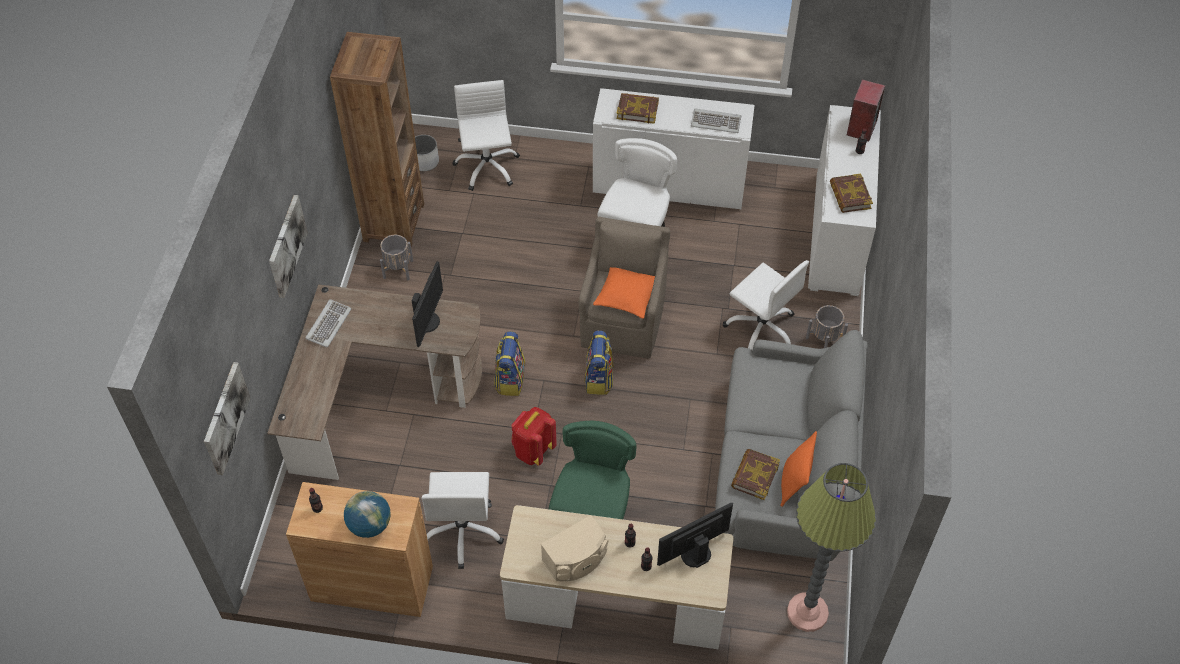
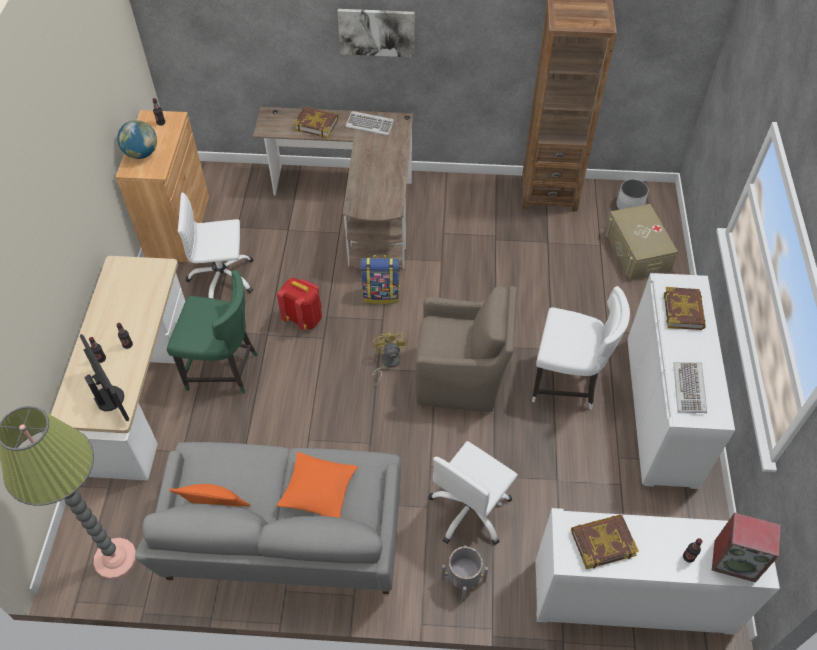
camera: 85 degrees right, 0 degrees up
picture [204,362,251,475] -> none
grey planter [380,235,413,280] -> none
monitor [412,261,443,347] -> none
white office chair [452,80,520,191] -> beige storage box [605,204,678,280]
beige speaker [541,515,608,581] -> none
backpack [584,330,614,395] -> yellow fan [372,331,408,387]
orange pillow [593,267,655,319] -> orange pillow moved to [277,452,358,518]
book [731,449,780,500] -> book moved to [293,107,338,138]

